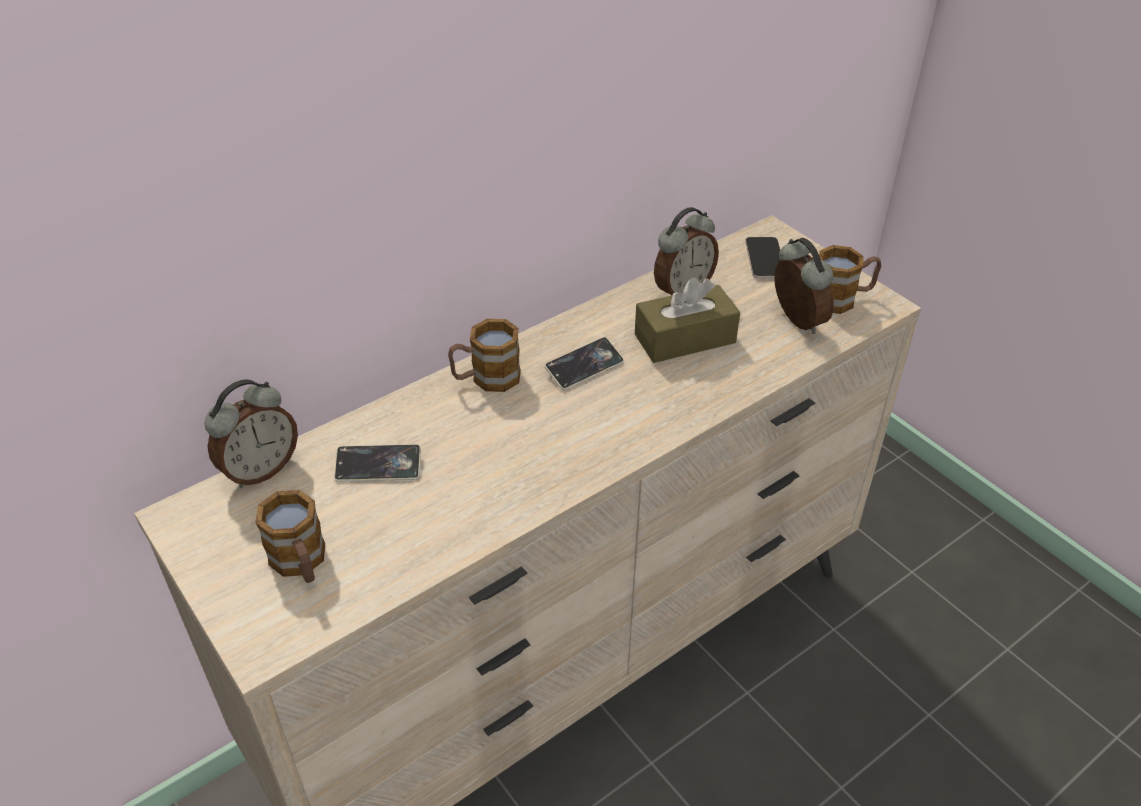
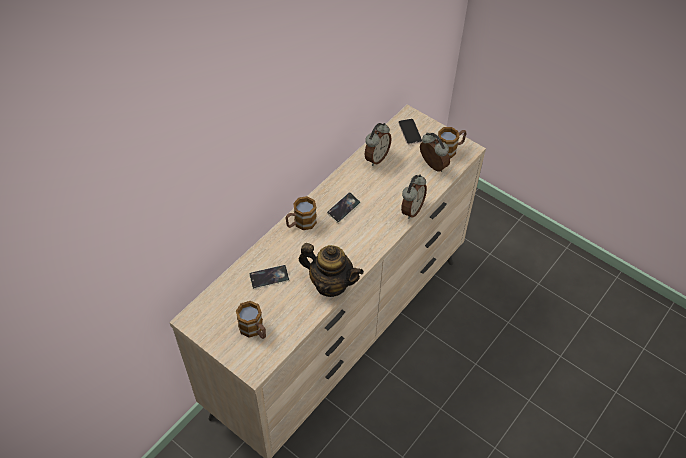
camera: 15 degrees left, 10 degrees up
alarm clock [205,380,298,488] -> alarm clock moved to [401,174,427,219]
brown tissue box [635,278,740,363] -> none
none -> teapot [299,243,364,297]

